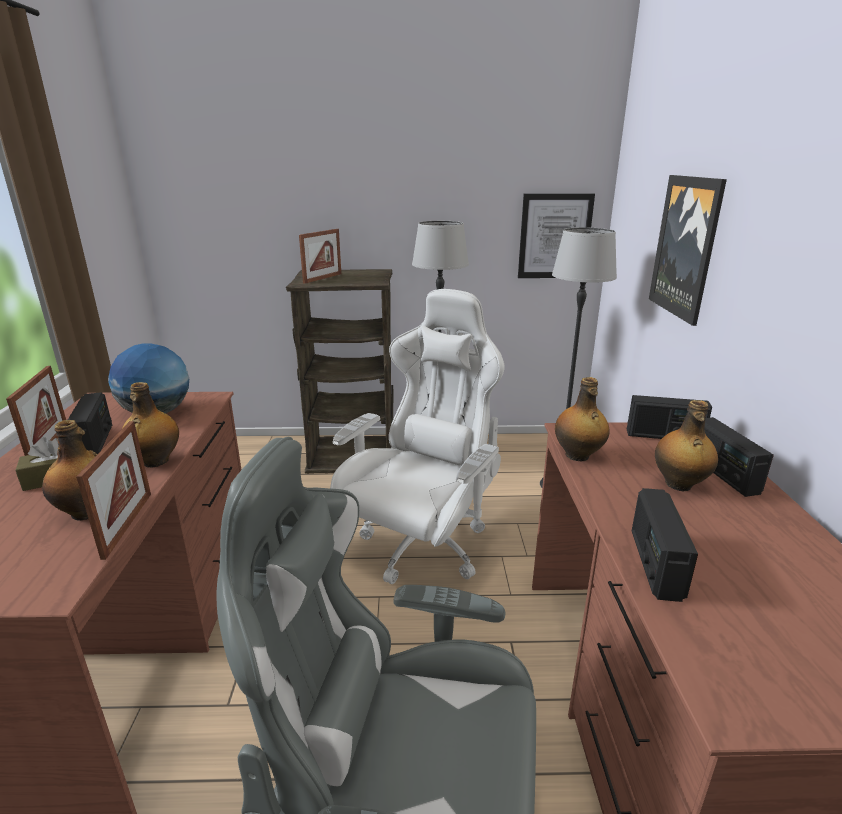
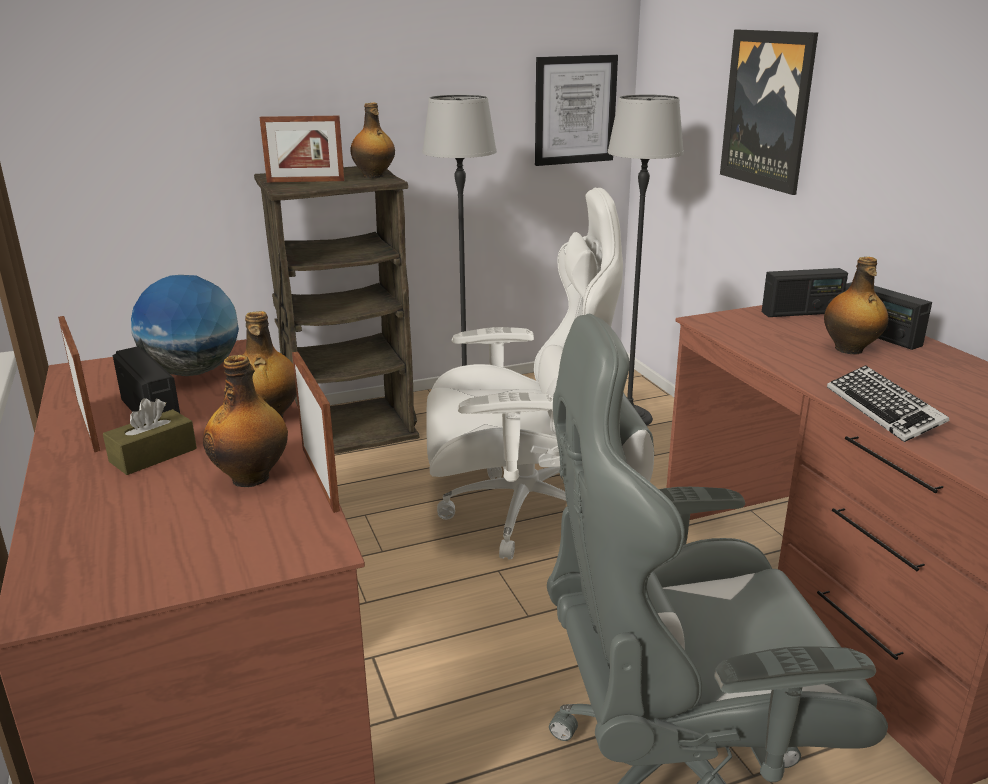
camera: 20 degrees left, 0 degrees up
picture frame [299,229,341,284] -> picture frame turned 75 degrees clockwise [259,116,344,182]
white office chair [330,289,505,584] -> white office chair turned 75 degrees clockwise [426,188,623,560]
bottle [555,377,610,461] -> bottle moved to [351,103,395,178]
radio [632,488,698,602] -> keyboard [827,365,949,442]

